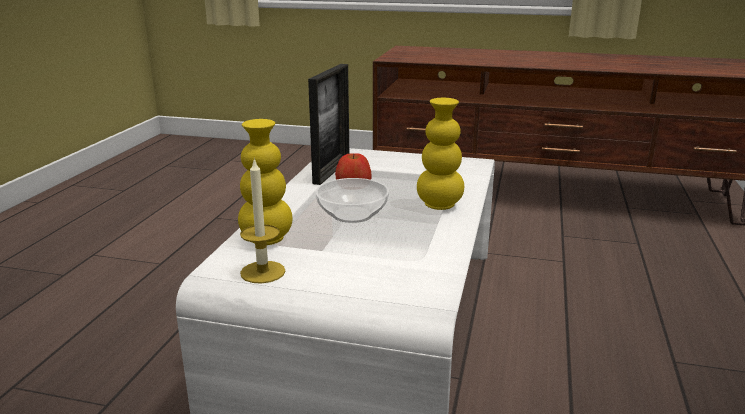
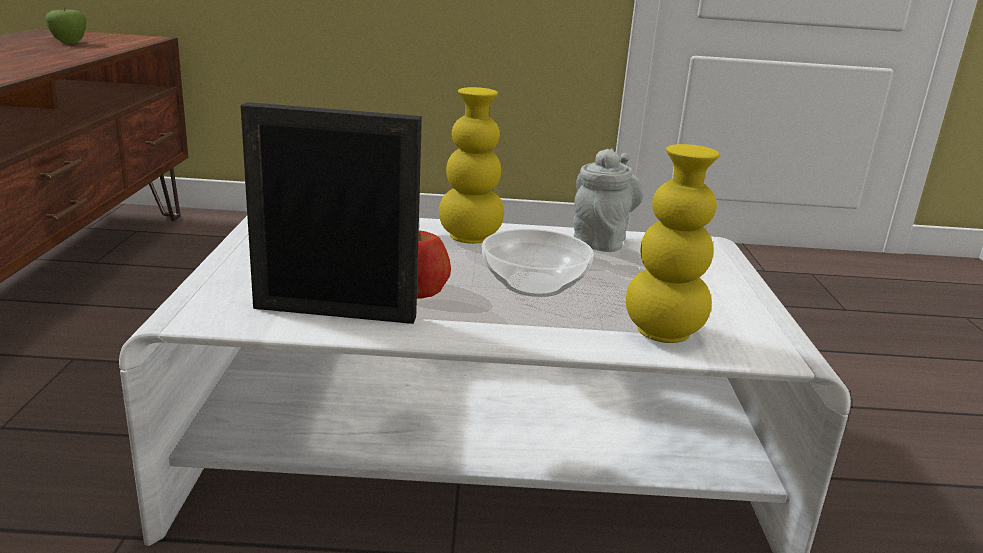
camera: 105 degrees left, 0 degrees up
candle [240,158,286,284] -> none
none -> apple [45,8,87,43]
none -> grey teapot [574,149,643,252]

